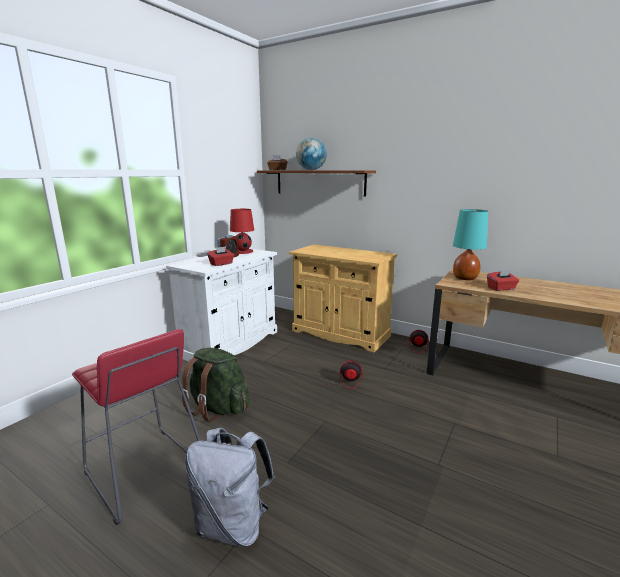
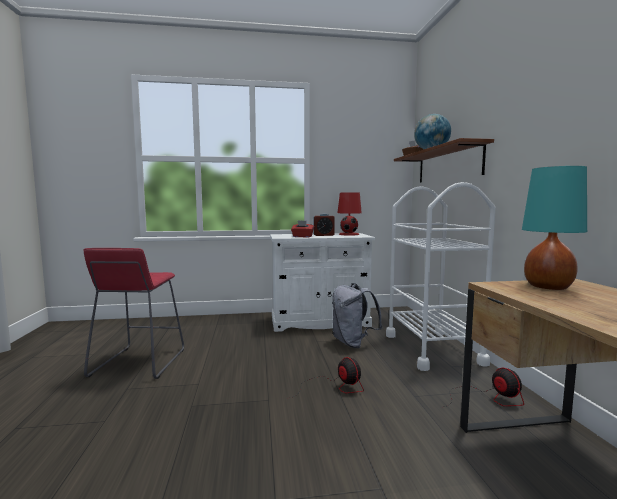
camera: 50 degrees right, 10 degrees down
green backpack [180,348,249,422] -> none
grey backpack [185,427,275,547] -> grey backpack moved to [332,283,383,348]
beige cabinet [289,244,397,352] -> white cart [386,182,496,371]
red tissue box [487,270,519,291] -> none

